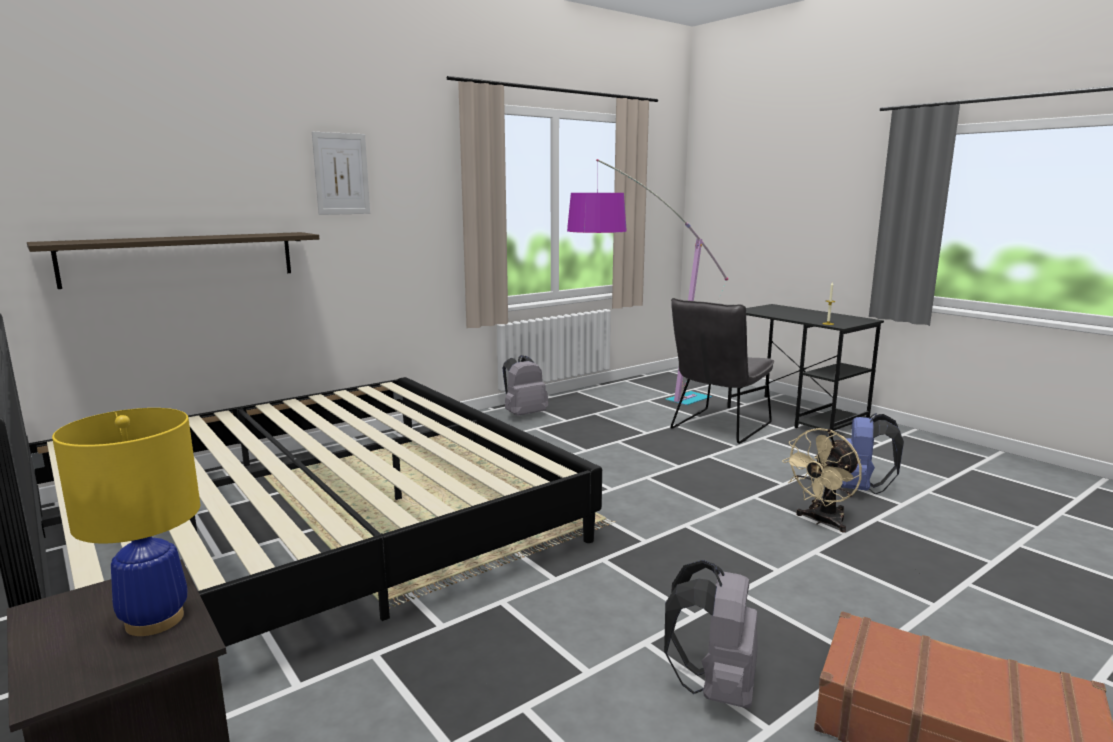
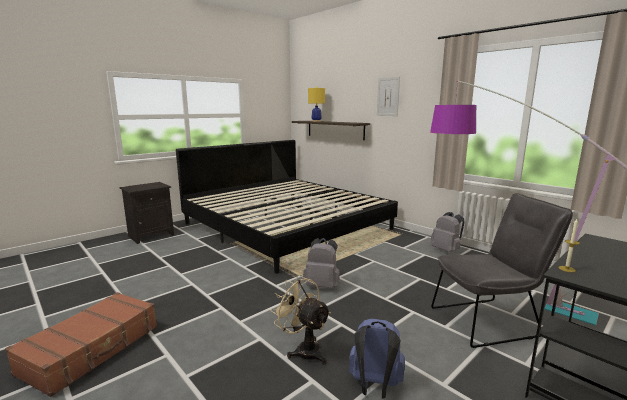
camera: 85 degrees right, 0 degrees up
yellow table lamp [52,408,200,636] -> yellow table lamp moved to [308,87,325,122]
grey backpack [664,560,758,708] -> grey backpack moved to [303,238,340,289]
grey chair [670,298,774,444] -> grey chair turned 135 degrees clockwise [431,193,573,348]

